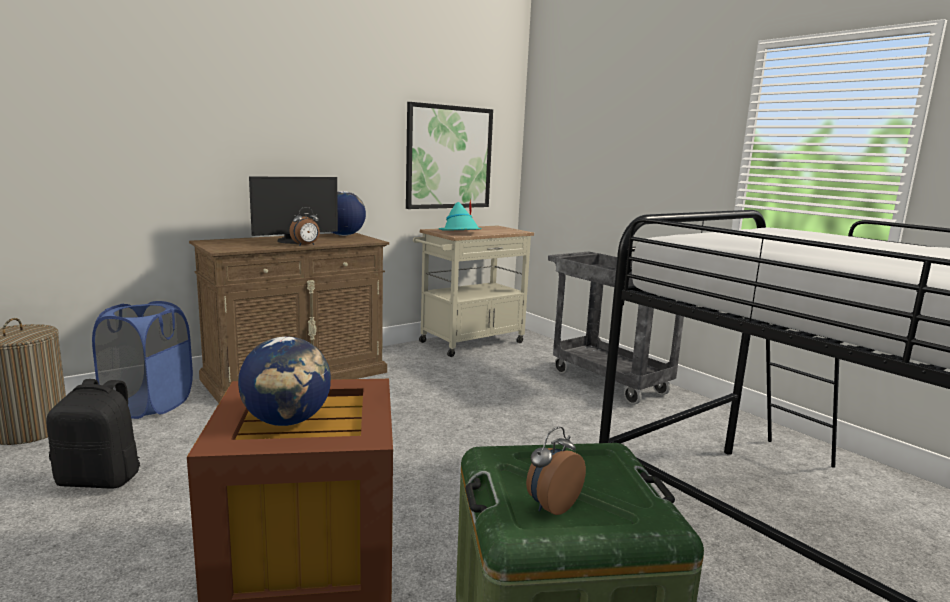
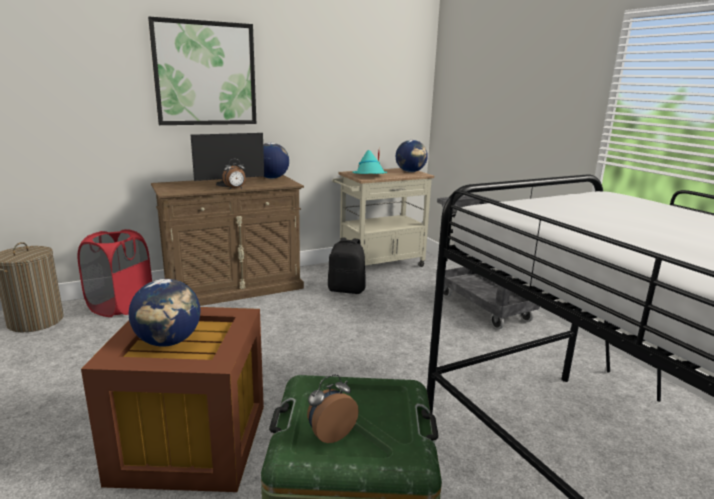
camera: 10 degrees right, 5 degrees up
black backpack [46,379,140,489] -> black backpack moved to [328,237,366,294]
blue laundry basket [92,301,193,419] -> red laundry basket [77,229,152,317]
picture [406,102,493,209] -> picture moved to [148,17,256,125]
none -> globe [396,140,428,172]

